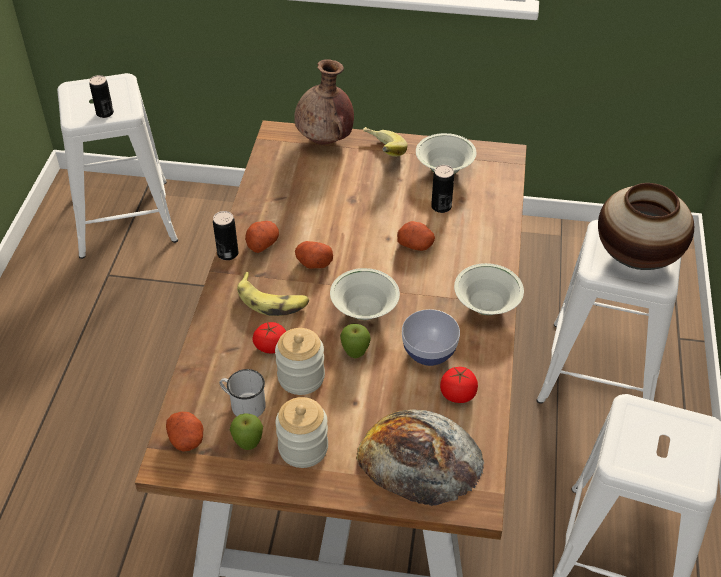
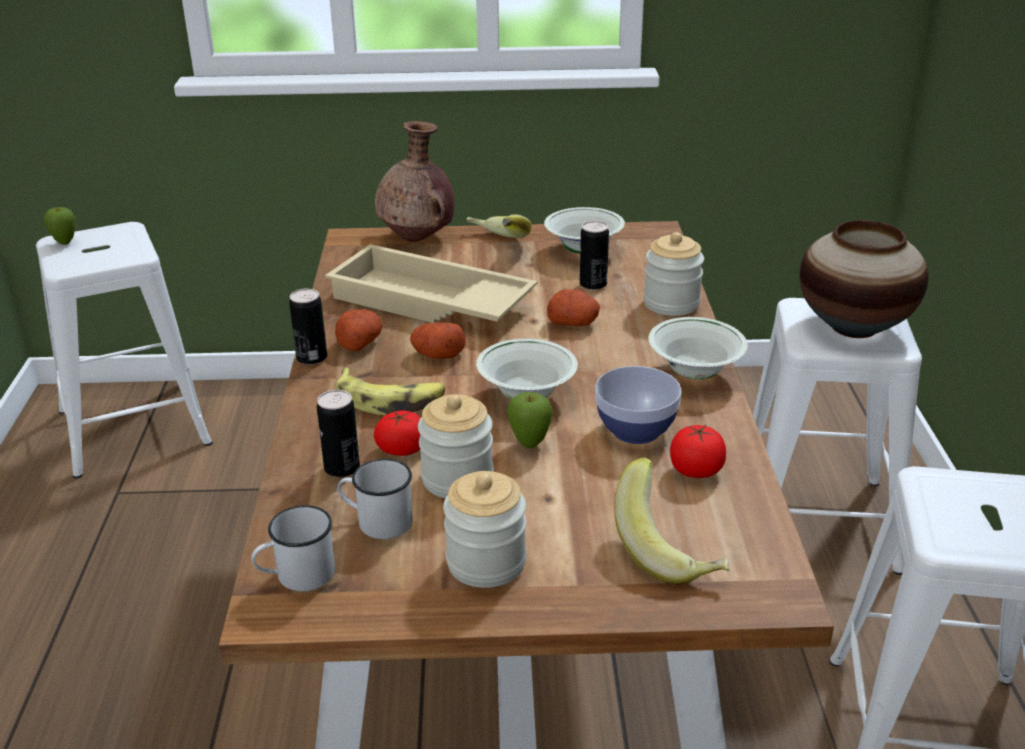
camera: 10 degrees left, 15 degrees down
can [89,75,114,118] -> can moved to [317,390,360,477]
potato [166,412,204,452] -> white mug [251,505,335,591]
apple [230,413,263,450] -> apple moved to [43,207,76,245]
bread [356,410,484,506] -> banana [614,457,729,585]
none -> beige tray [325,244,538,323]
none -> jar [644,232,704,316]

